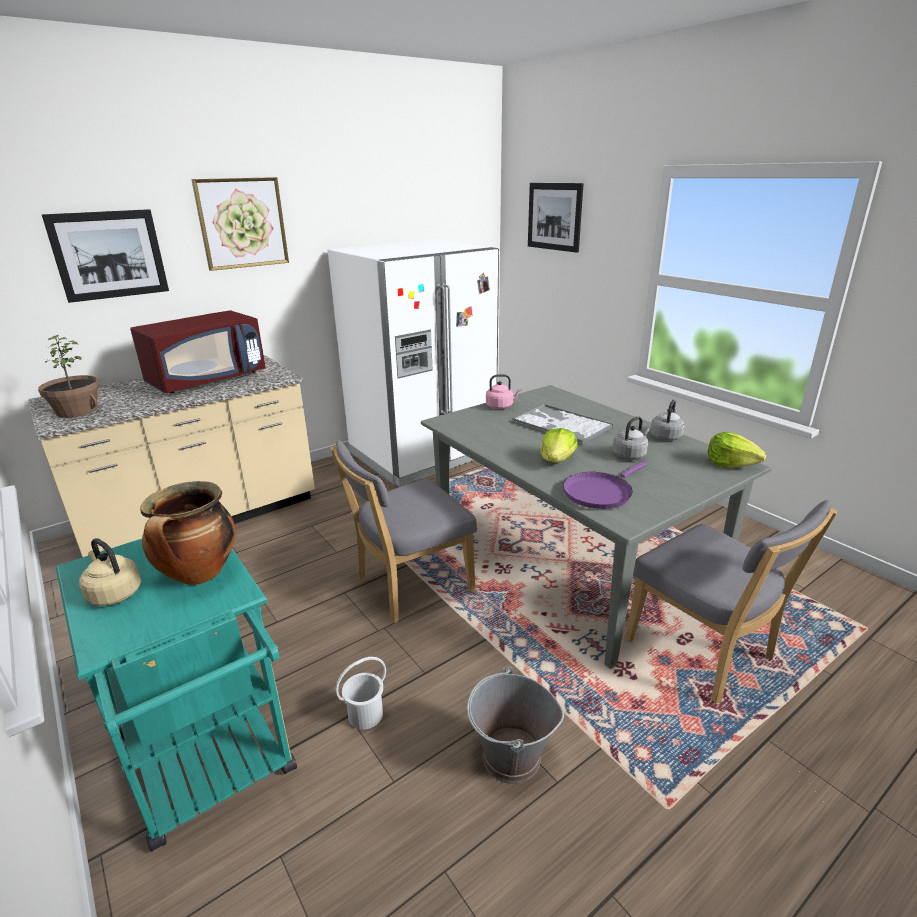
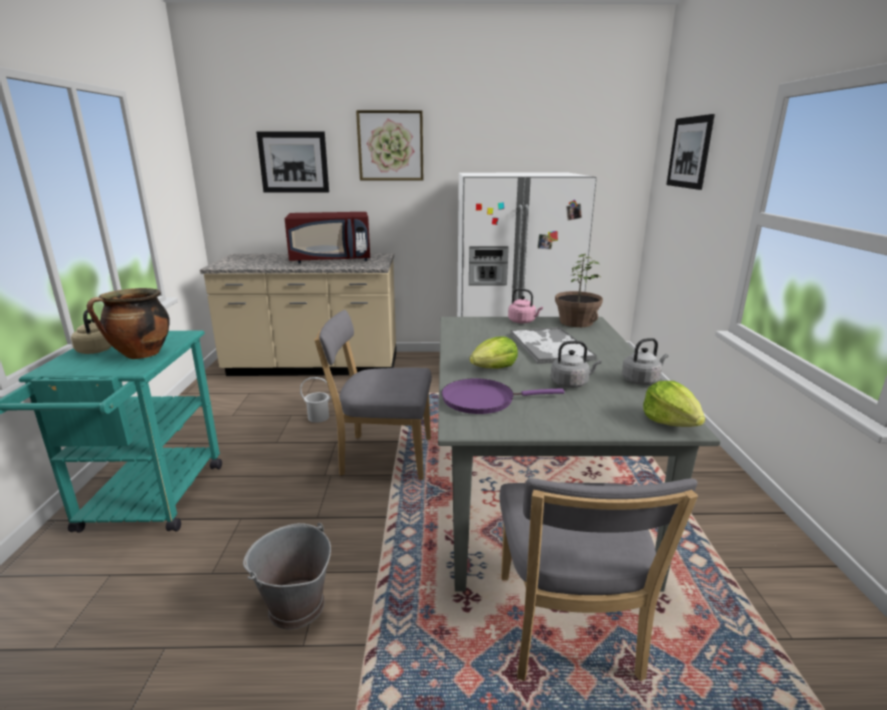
camera: 35 degrees right, 5 degrees down
potted plant [38,335,99,418] -> potted plant moved to [555,254,603,327]
white bucket [336,657,386,730] -> white bucket moved to [300,377,331,423]

